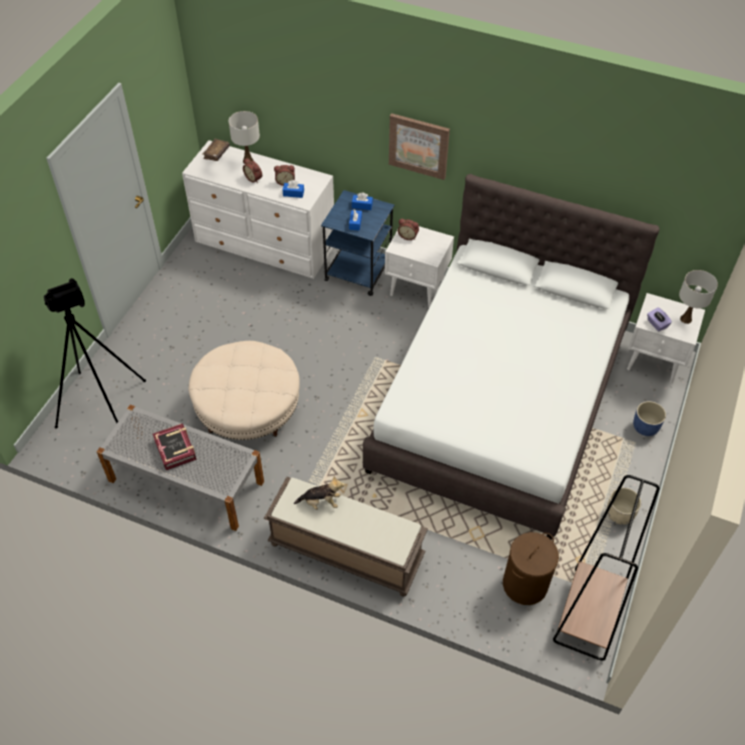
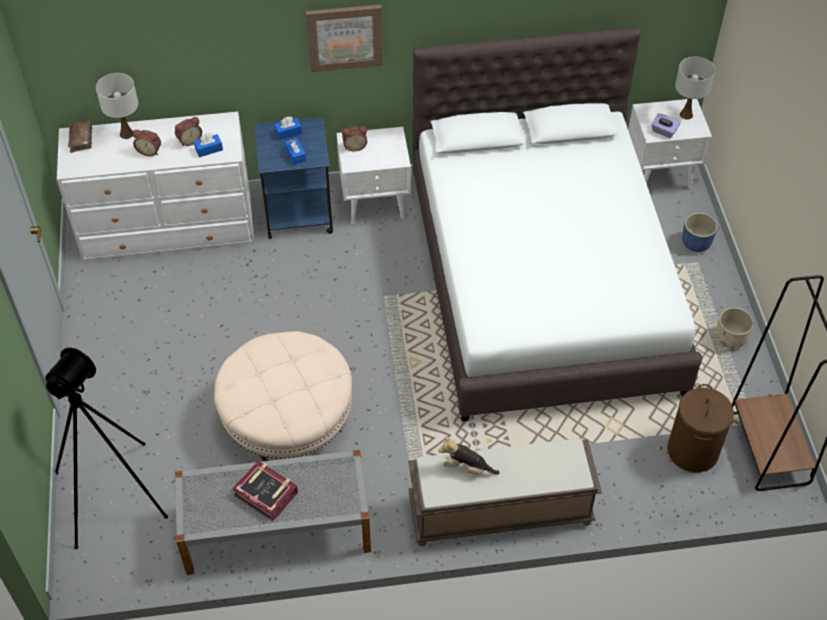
camera: 30 degrees left, 0 degrees up
plush toy [294,476,345,510] -> plush toy turned 135 degrees counterclockwise [438,436,500,474]

